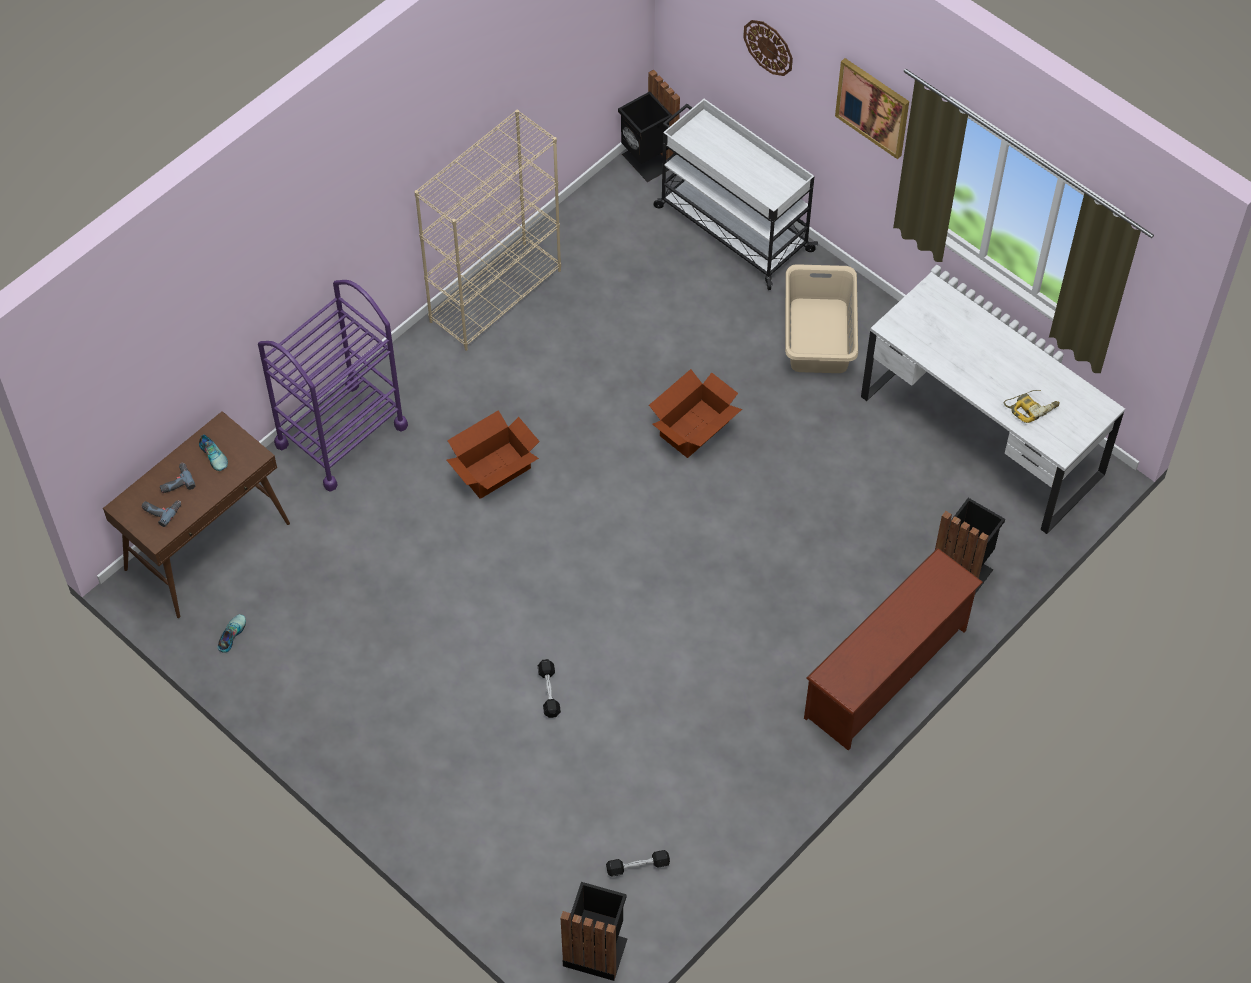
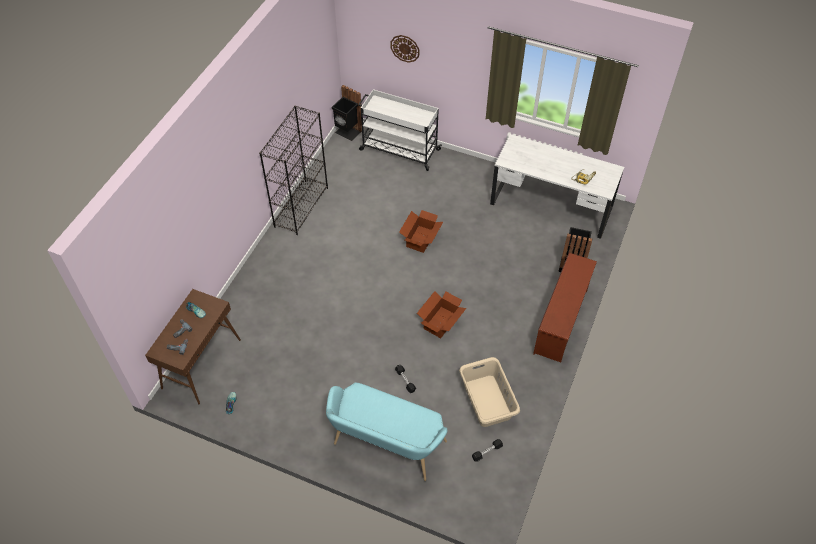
camera: 20 degrees left, 5 degrees down
purple cart [258,280,408,492] -> none
beige bookcase [414,110,561,351] -> black bookcase [259,105,328,235]
cardboard box [447,410,540,499] -> cardboard box moved to [417,291,466,338]
black trash can [560,882,628,981] -> none
beige laundry basket [785,264,858,373] -> beige laundry basket moved to [459,357,520,427]
picture [835,58,909,159] -> none
none -> turquoise bench [326,382,448,481]

